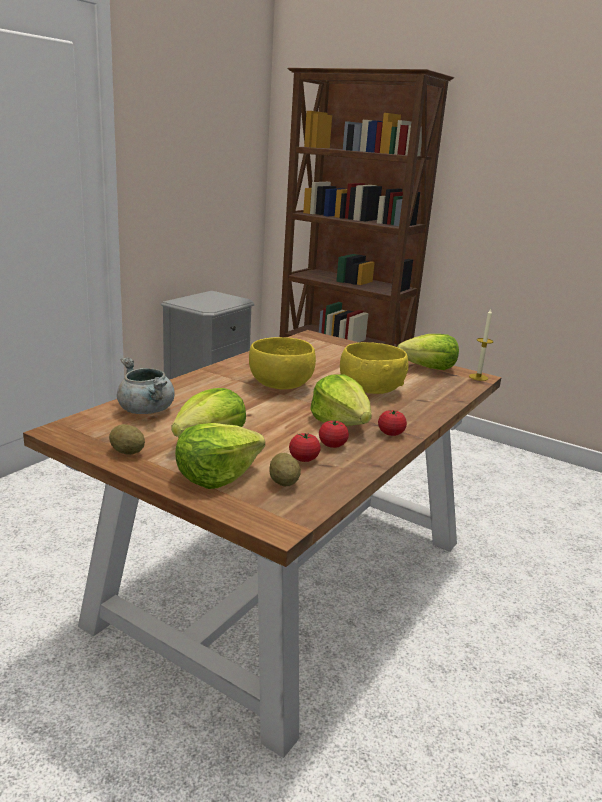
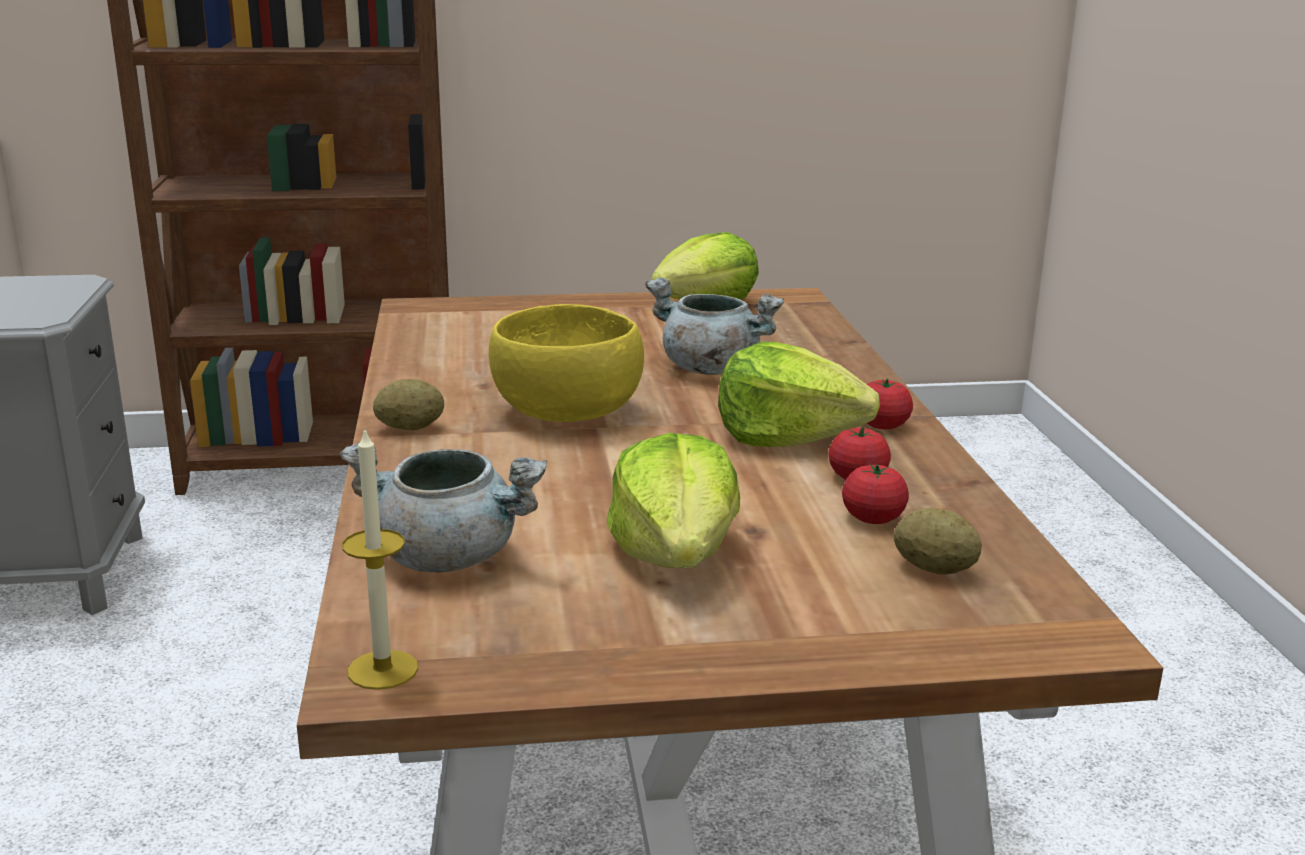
camera: 40 degrees left, 0 degrees up
potato [109,424,145,455] -> potato moved to [373,379,444,430]
lettuce [175,423,265,489] -> none
yellow bowl [340,342,408,394] -> grey cooking pot [645,278,784,375]
candle [469,309,494,381] -> candle moved to [342,427,418,690]

